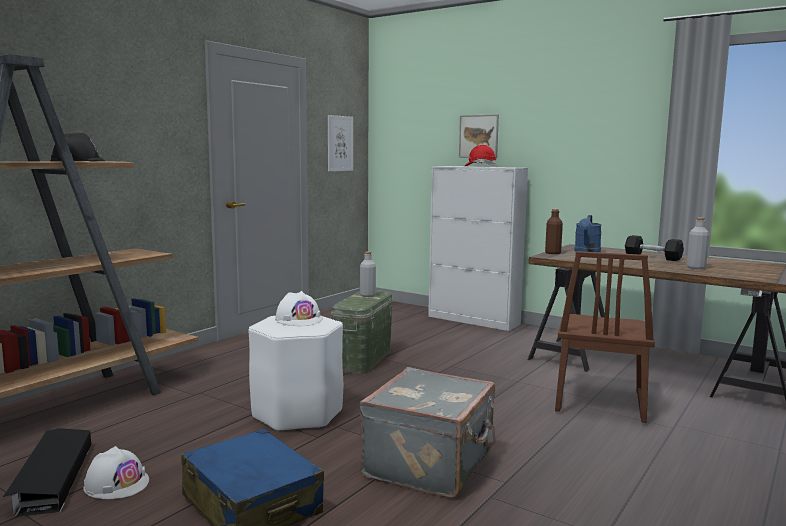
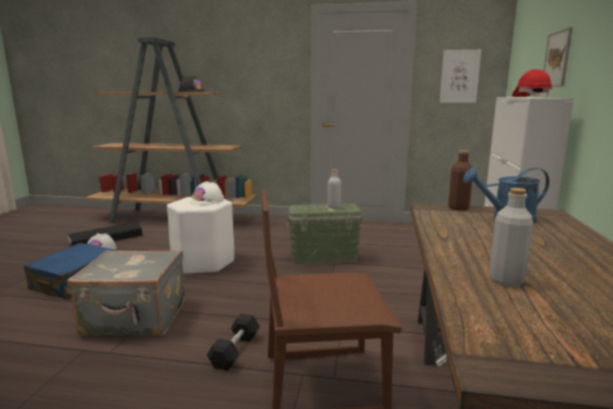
camera: 65 degrees right, 5 degrees up
black dumbbell [625,235,684,261] -> black dumbbell moved to [207,313,260,371]

